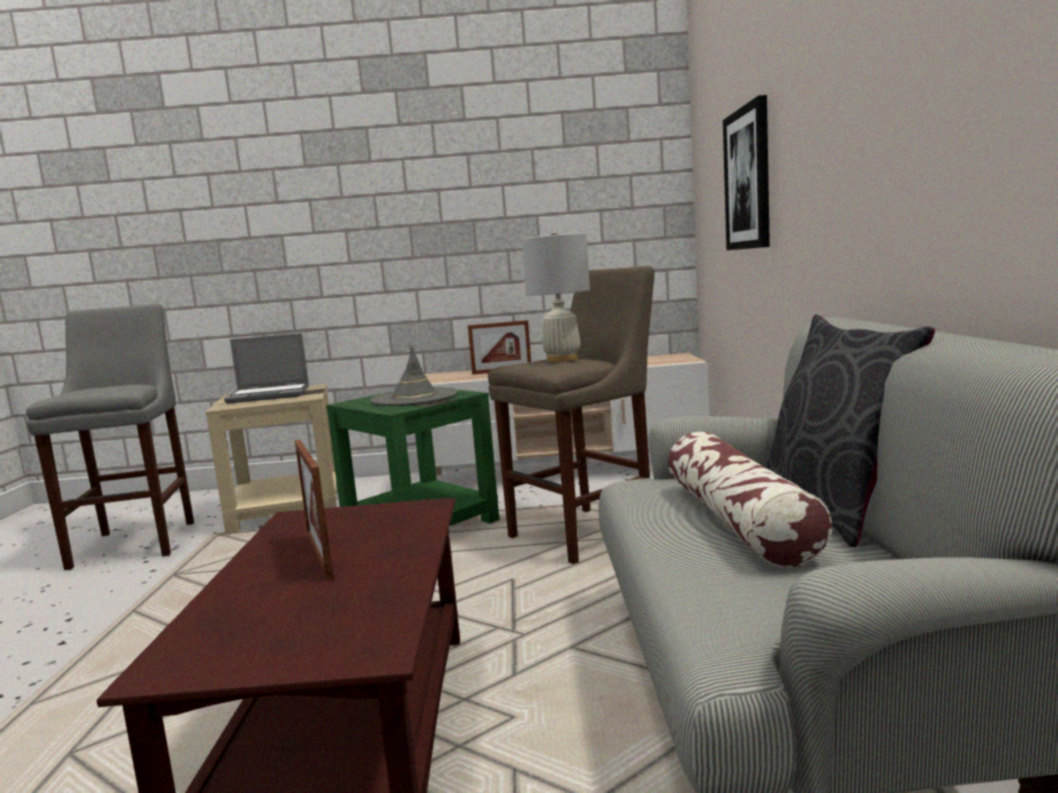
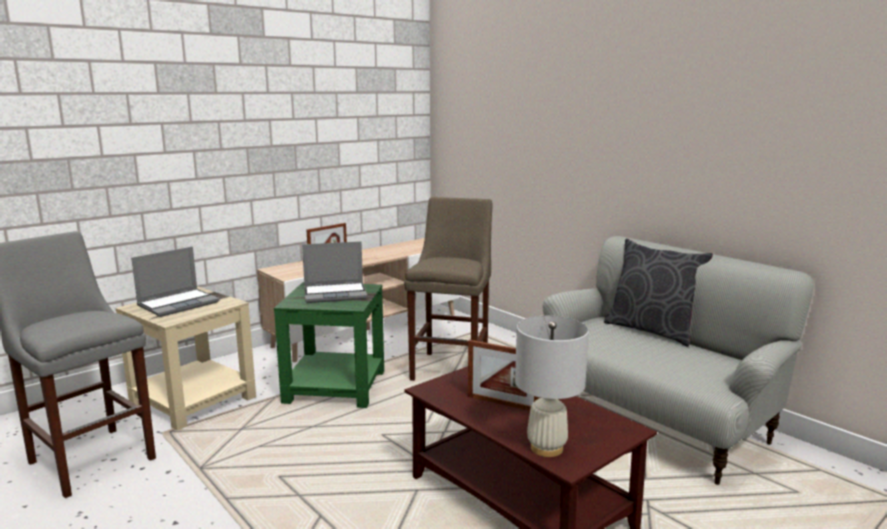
camera: 40 degrees left, 5 degrees up
grey hat [370,345,458,406] -> laptop [302,241,367,303]
white table lamp [521,231,590,362] -> white table lamp moved to [515,316,589,457]
pillow [668,432,832,567] -> none
picture [723,95,770,250] -> none

